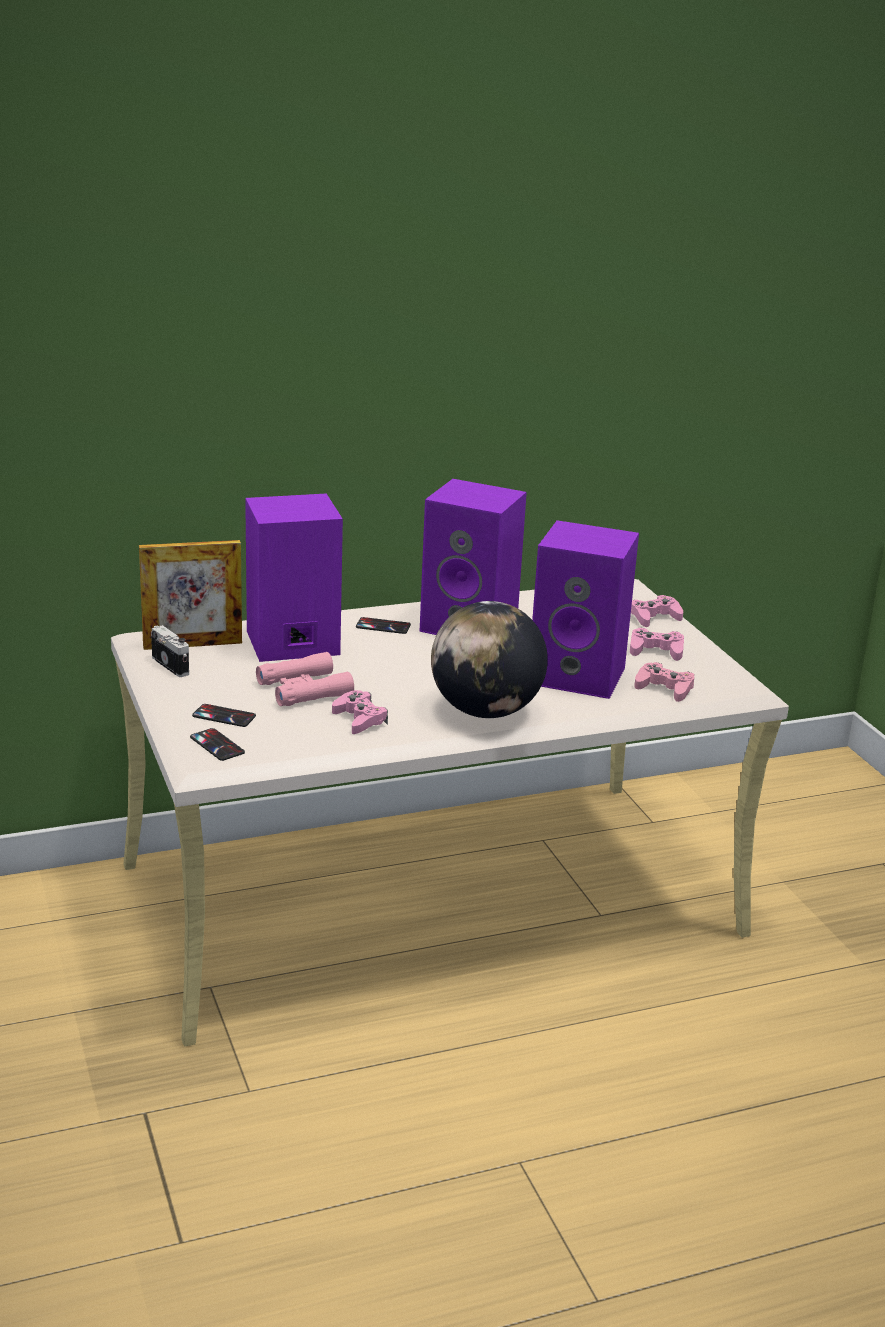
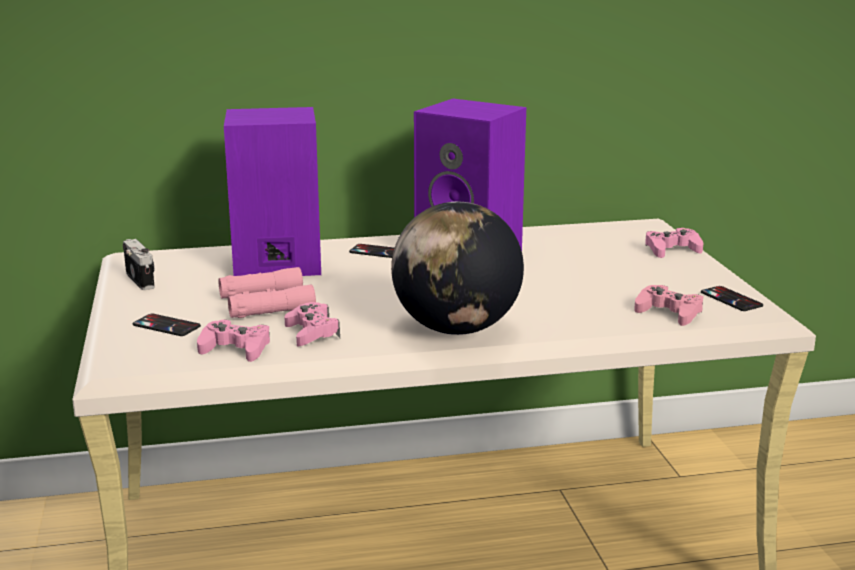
camera: 10 degrees right, 5 degrees down
picture frame [139,540,242,650] -> none
phone [190,728,245,761] -> phone moved to [701,286,763,311]
purple speaker [532,520,639,699] -> none
pink game controller [630,628,684,661] -> pink game controller moved to [197,320,270,362]

